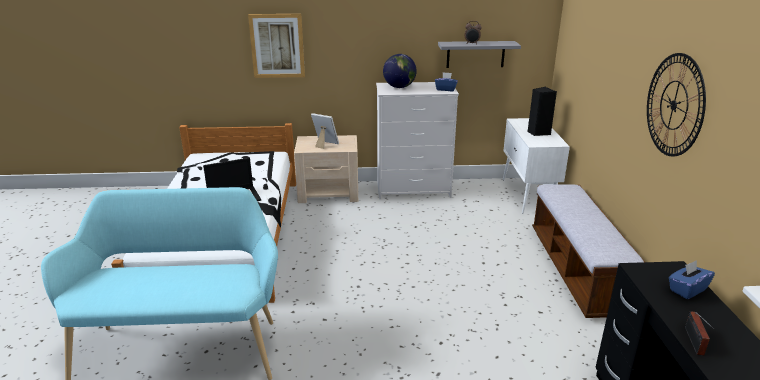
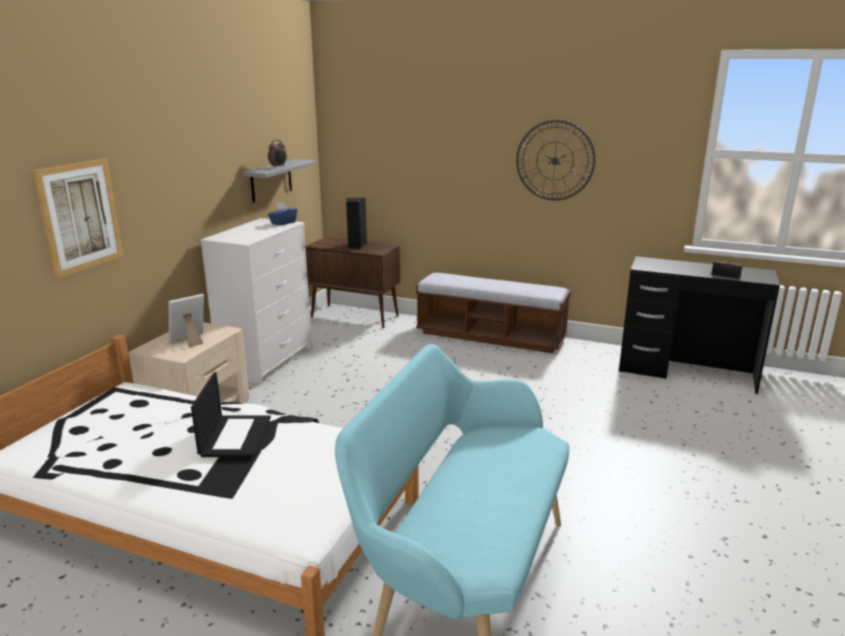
camera: 65 degrees left, 5 degrees down
globe [383,54,417,88] -> none
white cabinet [503,118,570,214] -> brown cabinet [305,237,400,328]
blue tissue box [669,260,715,299] -> none

